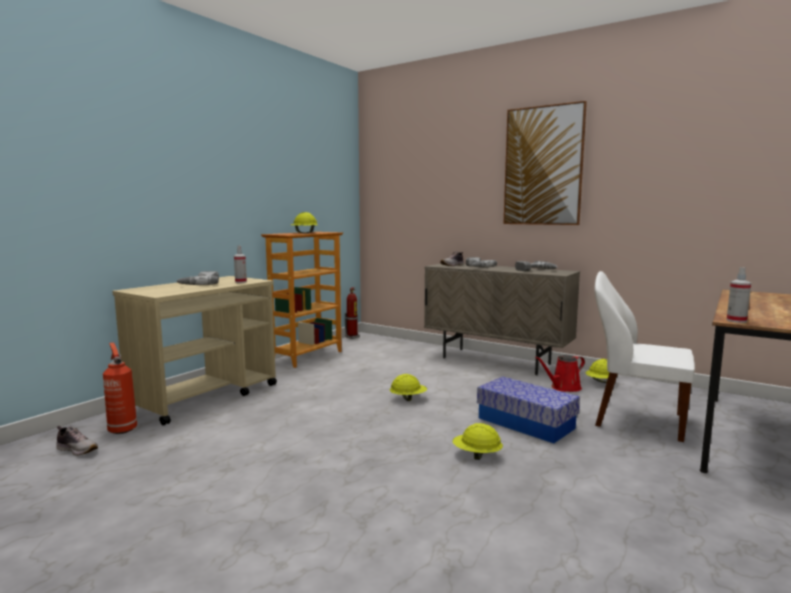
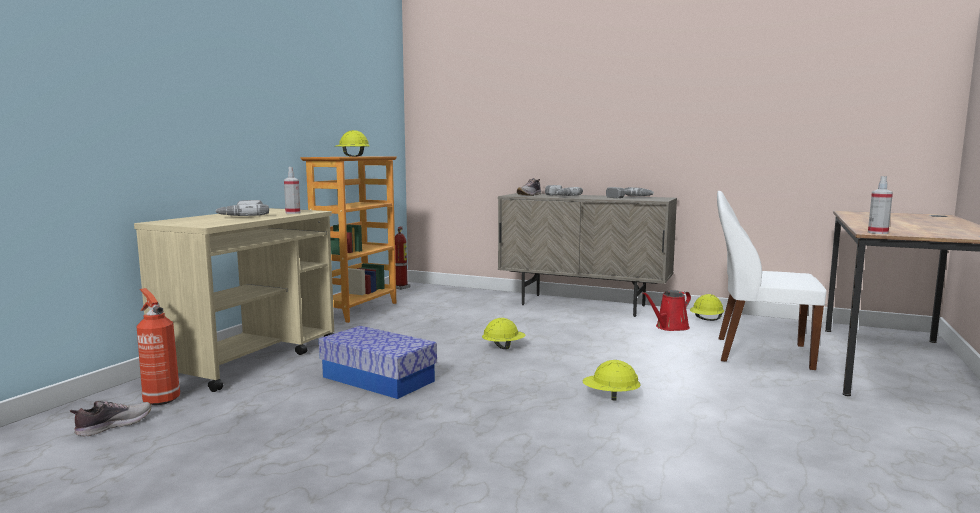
camera: 10 degrees left, 0 degrees up
shoe [56,426,98,456] -> shoe turned 60 degrees counterclockwise [70,401,151,437]
storage box [477,377,580,443] -> storage box moved to [319,326,437,399]
picture [504,101,587,225] -> none

